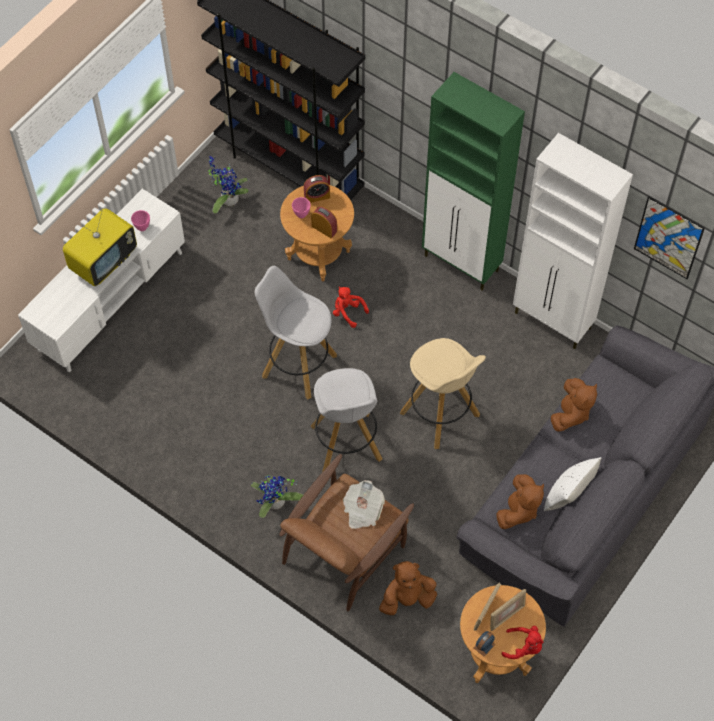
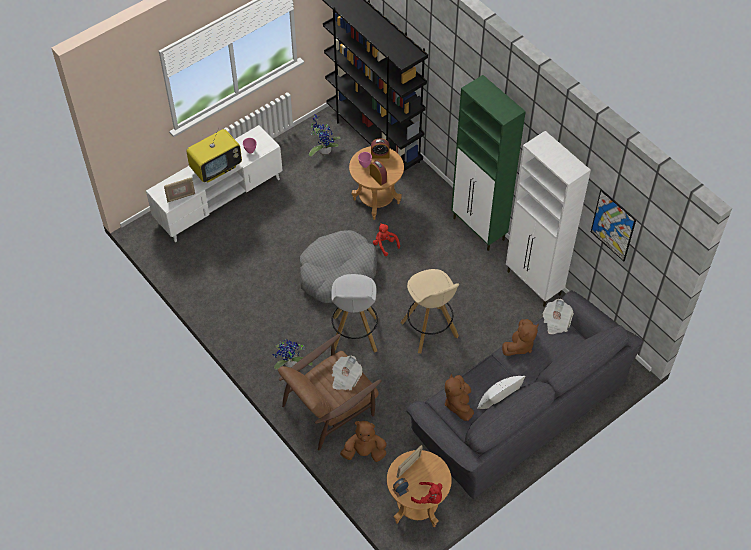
camera: 15 degrees right, 5 degrees down
white stool [255,266,337,400] -> grey dog bed [300,230,377,303]
picture frame [490,589,526,631] -> picture frame moved to [164,177,195,202]
brown plush toy [497,474,544,529] -> brown plush toy turned 135 degrees clockwise [445,374,474,421]
none -> newspaper [542,299,574,334]

